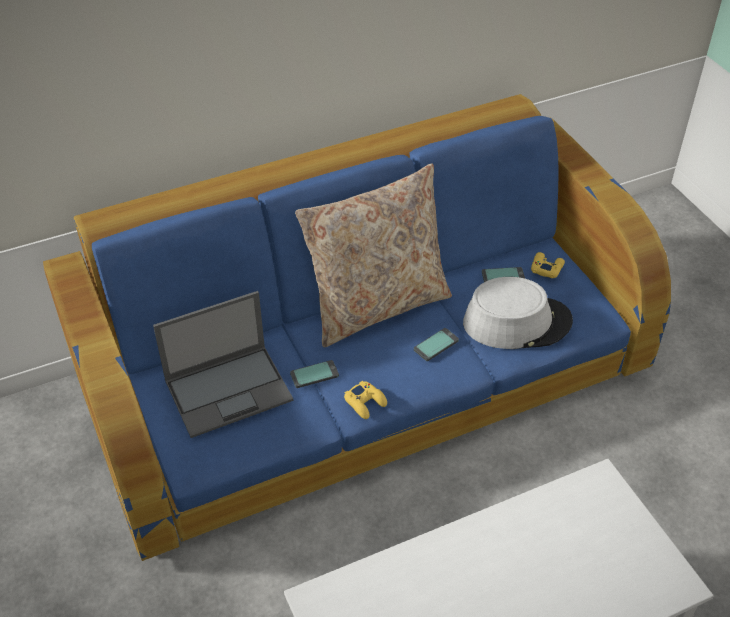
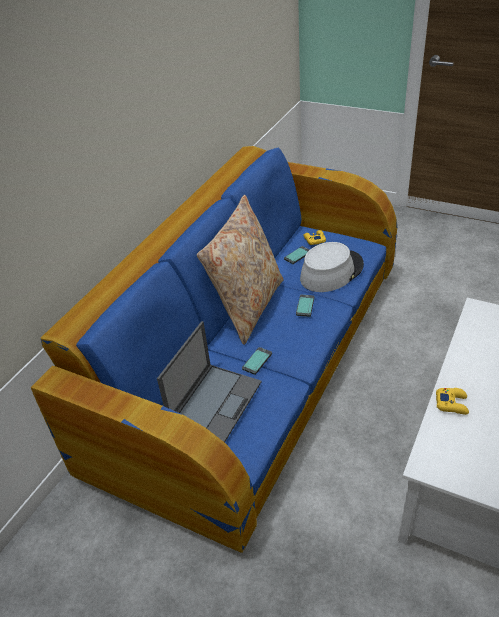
camera: 35 degrees left, 5 degrees down
yellow game controller [344,381,387,419] -> yellow game controller moved to [436,388,469,415]

